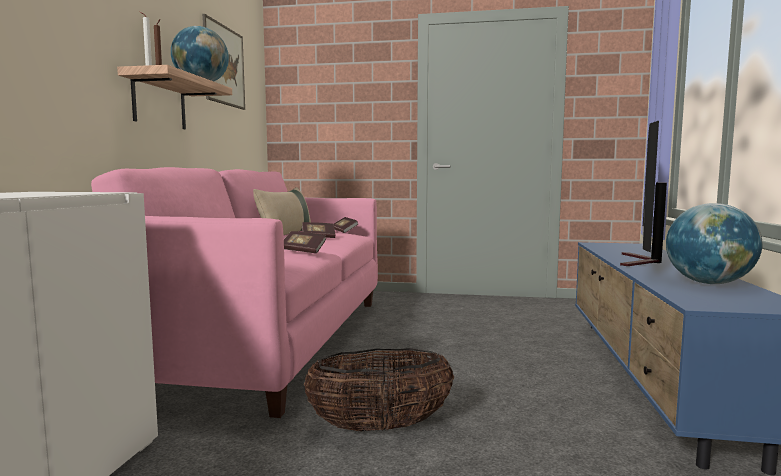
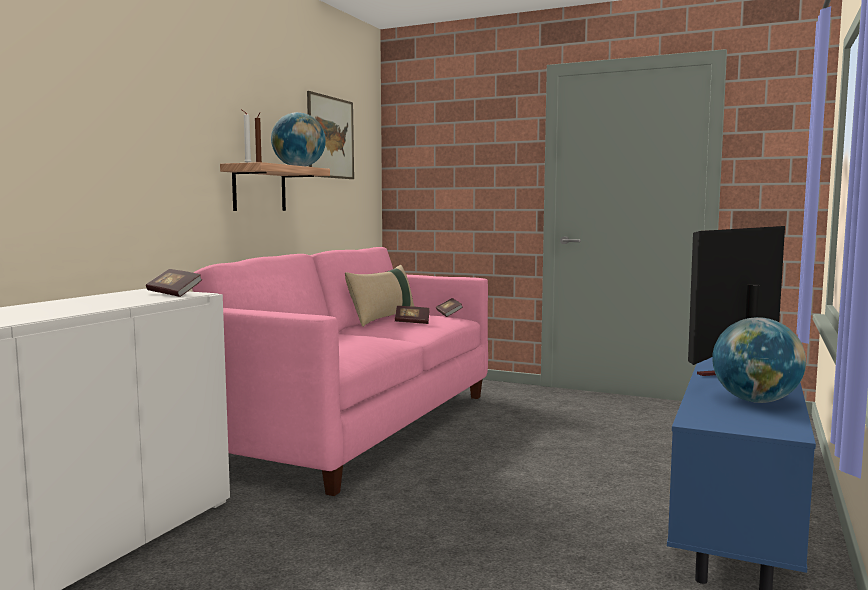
camera: 15 degrees right, 0 degrees up
book [284,231,326,253] -> book moved to [146,269,203,297]
basket [304,348,454,432] -> none

